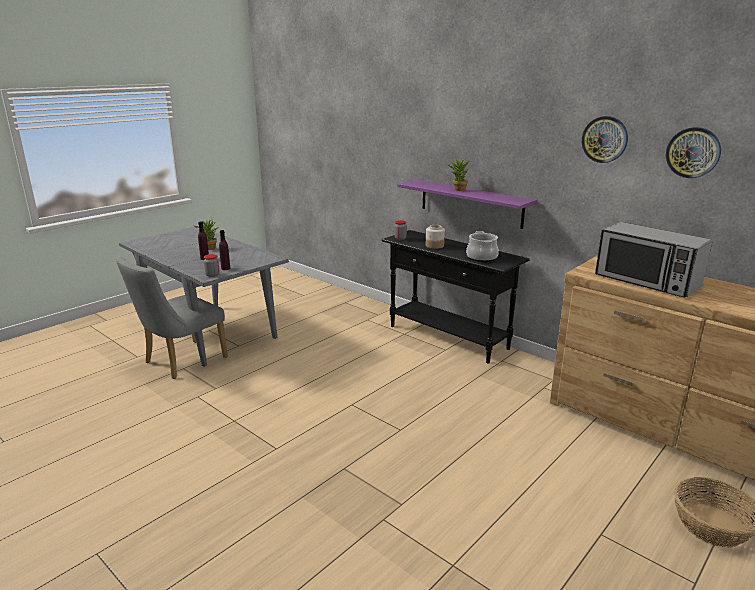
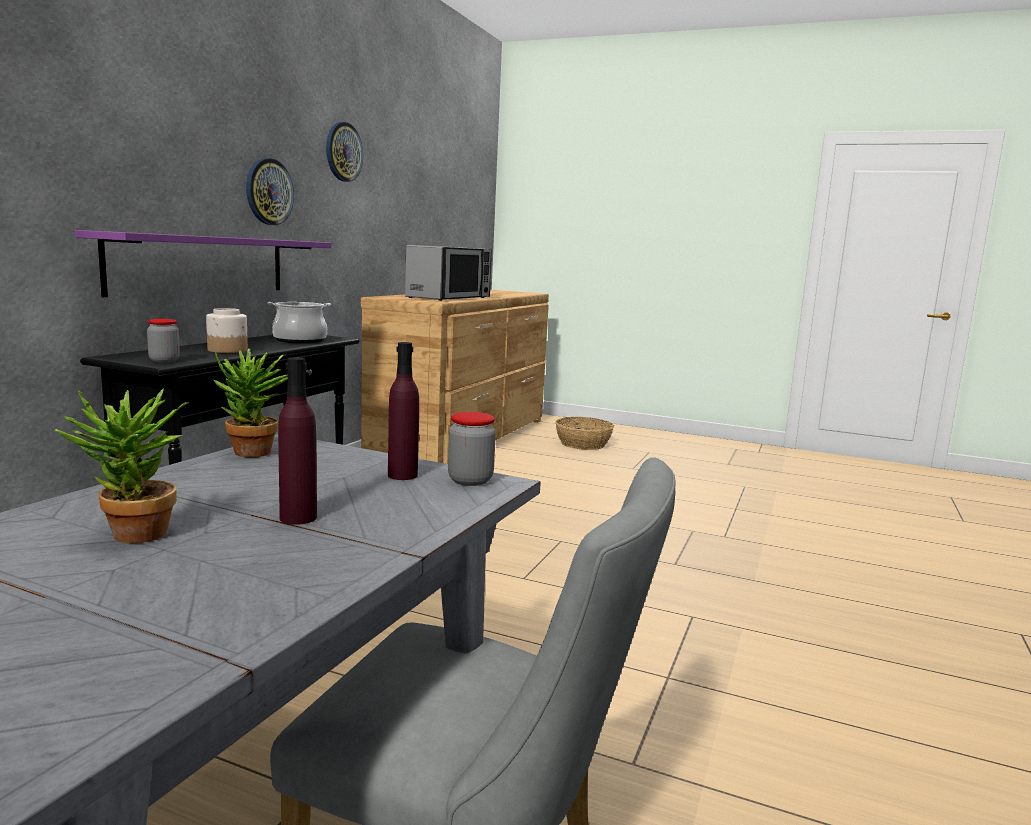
camera: 110 degrees left, 10 degrees down
potted plant [447,159,470,191] -> potted plant moved to [213,349,288,457]
wall clock [666,127,721,178] -> wall clock moved to [246,158,294,225]

